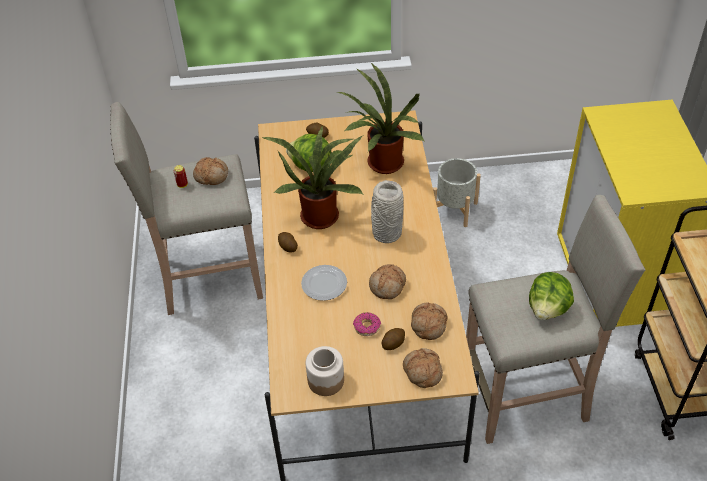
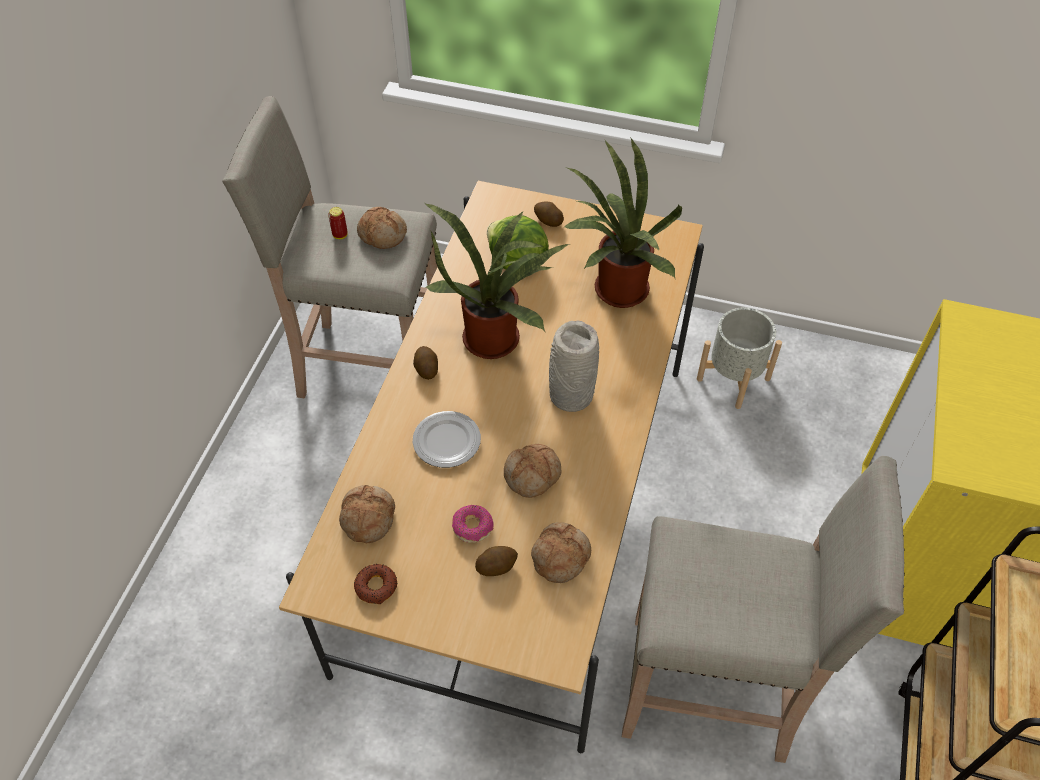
camera: 20 degrees right, 5 degrees up
jar [306,346,344,396] -> donut [354,564,398,604]
bread [403,348,443,388] -> bread moved to [339,485,395,543]
lettuce [529,272,574,320] -> none

